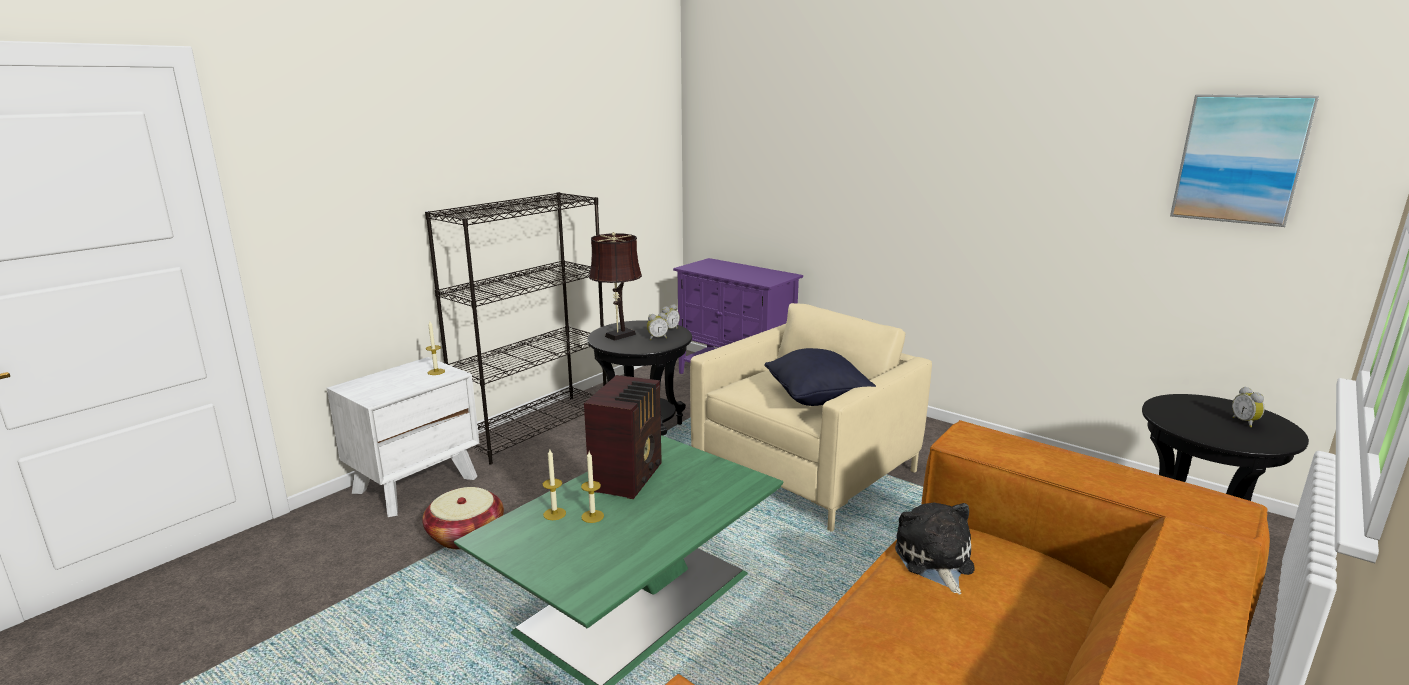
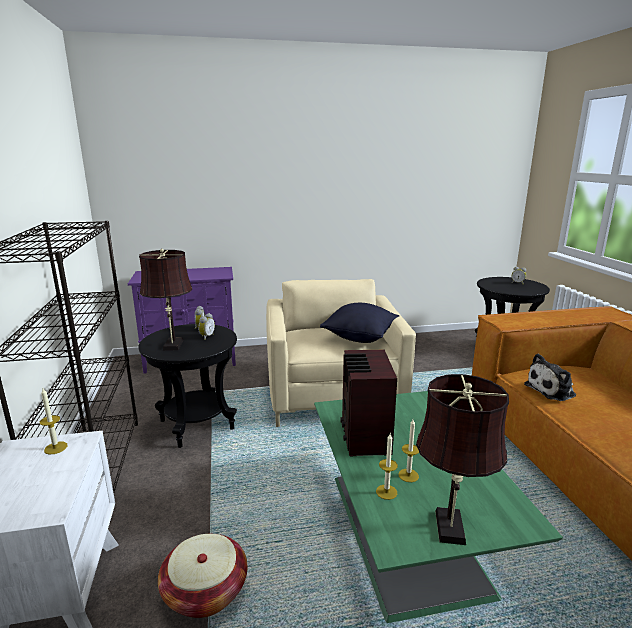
camera: 50 degrees left, 0 degrees up
radio [584,375,662,499] -> radio turned 150 degrees counterclockwise [340,350,397,456]
plush toy [895,502,975,594] -> plush toy turned 60 degrees counterclockwise [524,354,576,401]
picture [1170,94,1319,227] -> none
none -> brown table lamp [416,374,509,545]

